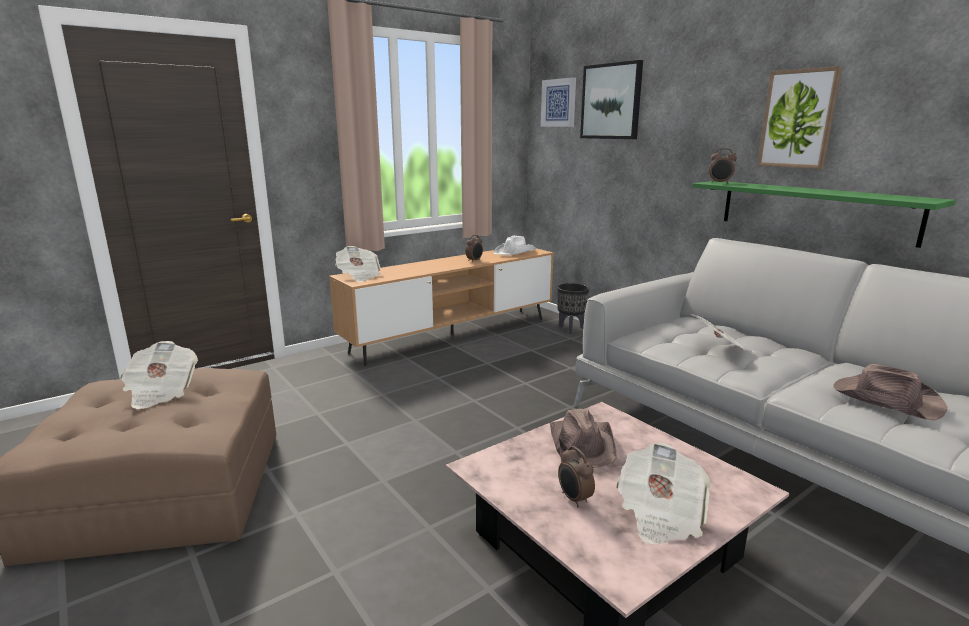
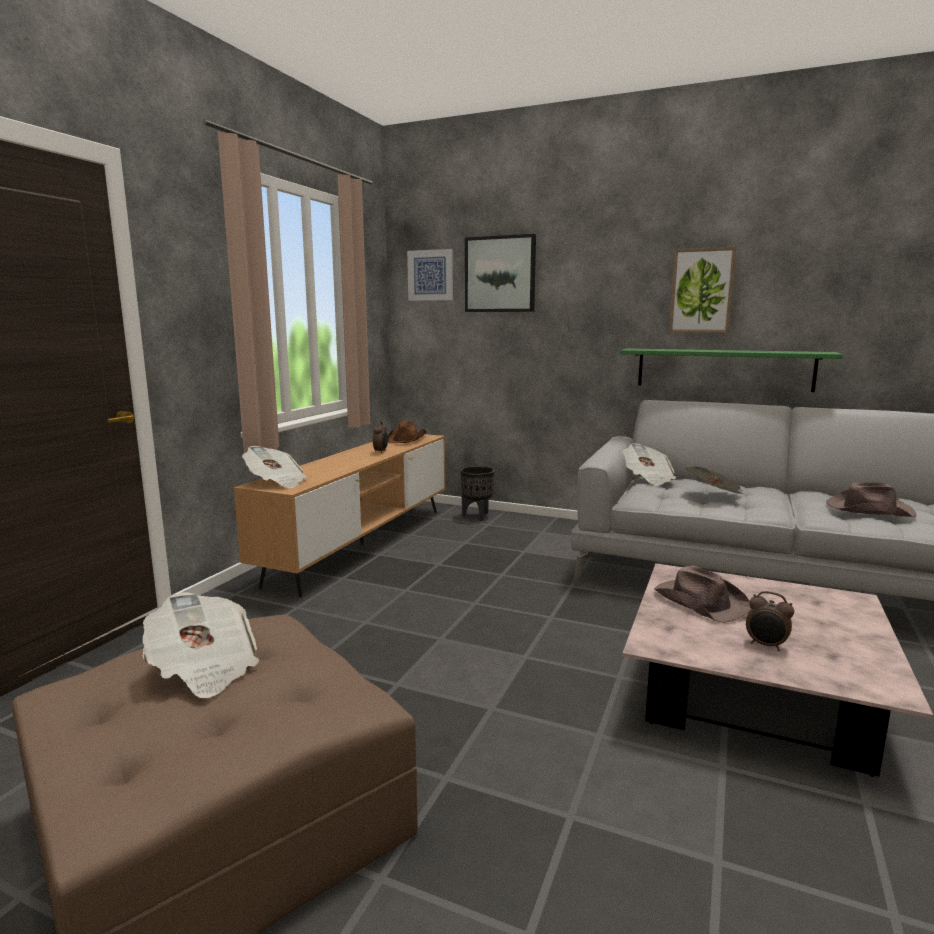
camera: 30 degrees left, 5 degrees down
white hat [493,236,536,255] -> brown hat [388,421,426,443]
newspaper [616,442,711,544] -> newspaper moved to [622,443,676,486]
alarm clock [709,148,737,184] -> none

